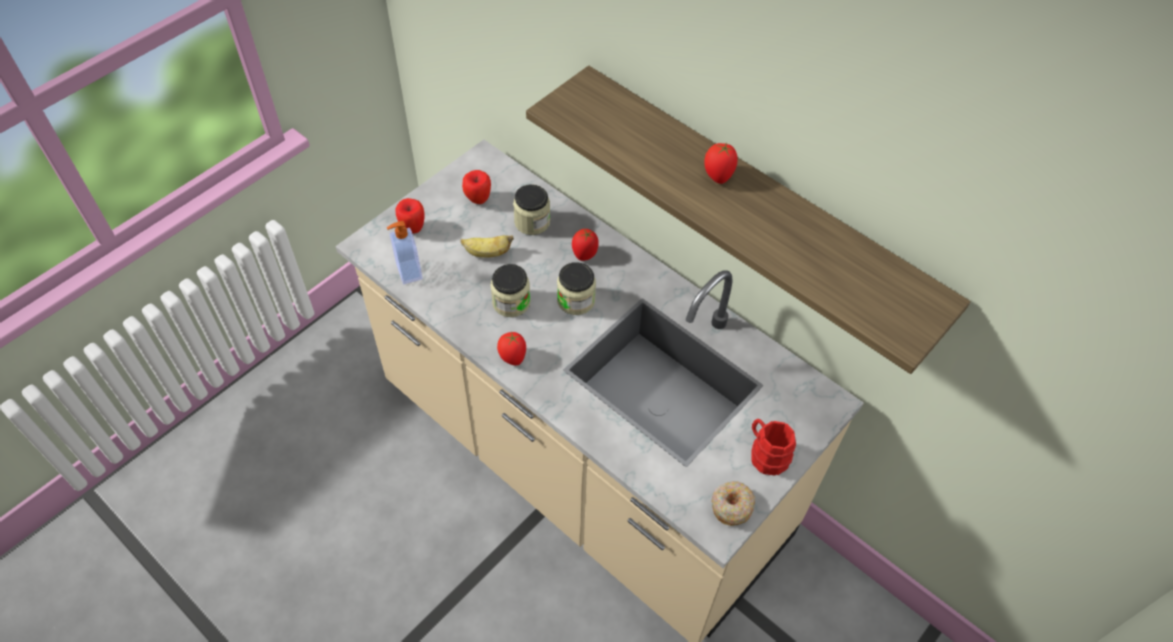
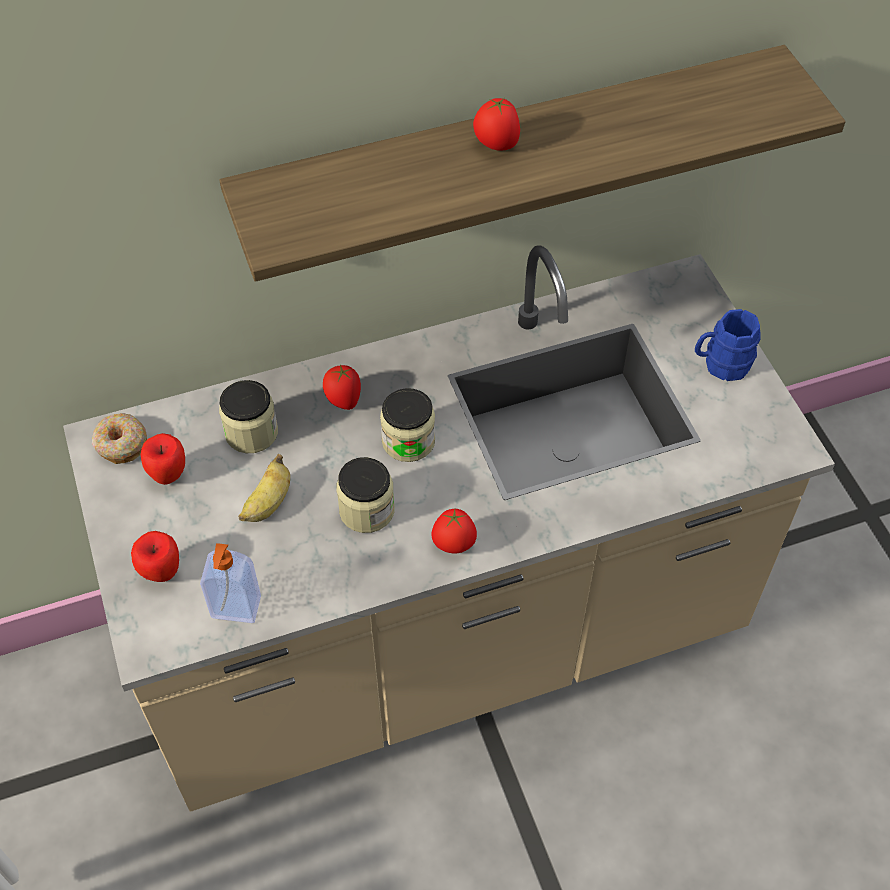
camera: 60 degrees left, 0 degrees up
donut [711,481,755,526] -> donut moved to [92,413,147,464]
red mug [751,419,796,476] -> blue mug [695,309,761,381]

